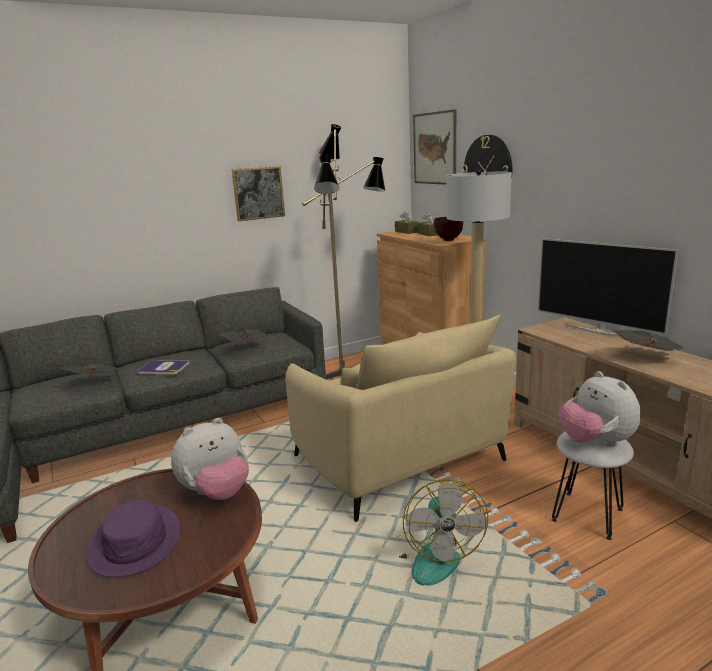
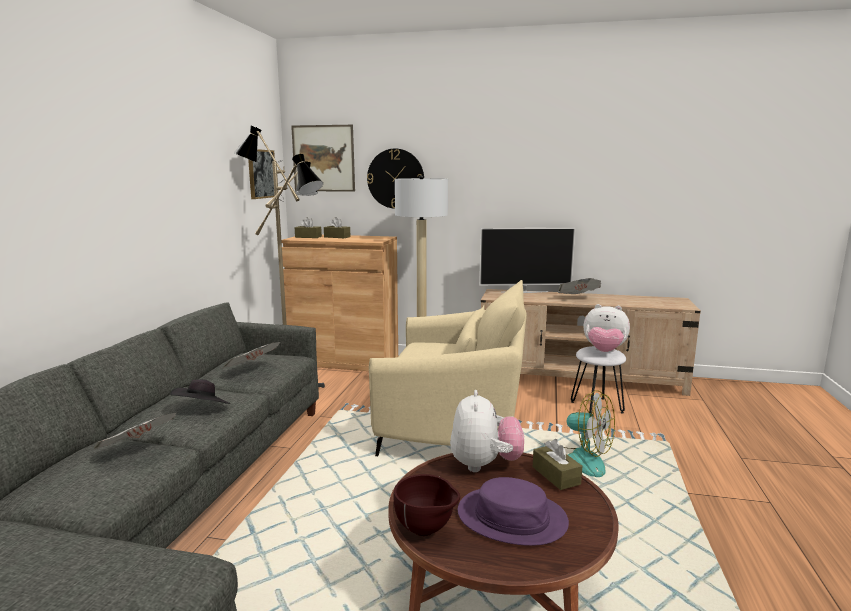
camera: 50 degrees left, 5 degrees down
book [138,360,190,375] -> black hat [170,379,230,404]
picture [231,166,285,221] -> picture moved to [248,149,275,199]
brown bowl [434,217,463,241] -> brown bowl moved to [393,474,460,536]
none -> brown tissue box [533,439,582,490]

